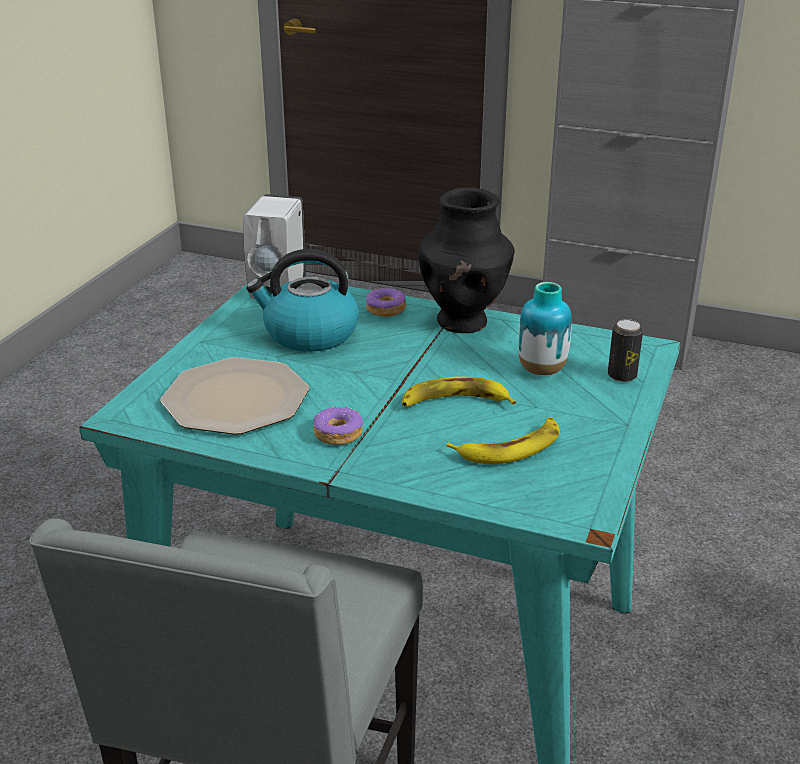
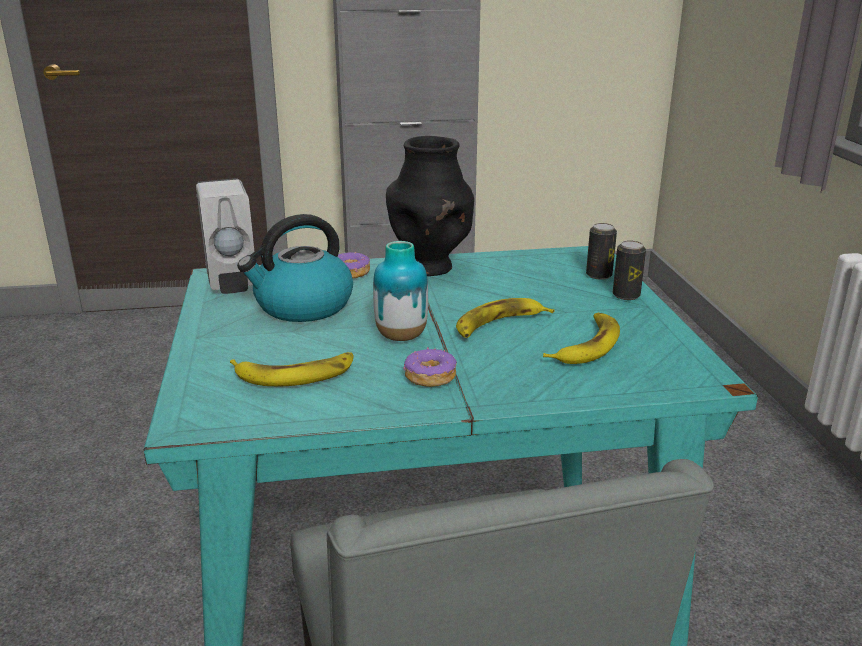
camera: 30 degrees left, 5 degrees down
plate [160,357,309,435] -> banana [230,352,354,387]
vase [518,282,572,375] -> vase moved to [373,241,428,341]
none -> can [613,240,646,300]

